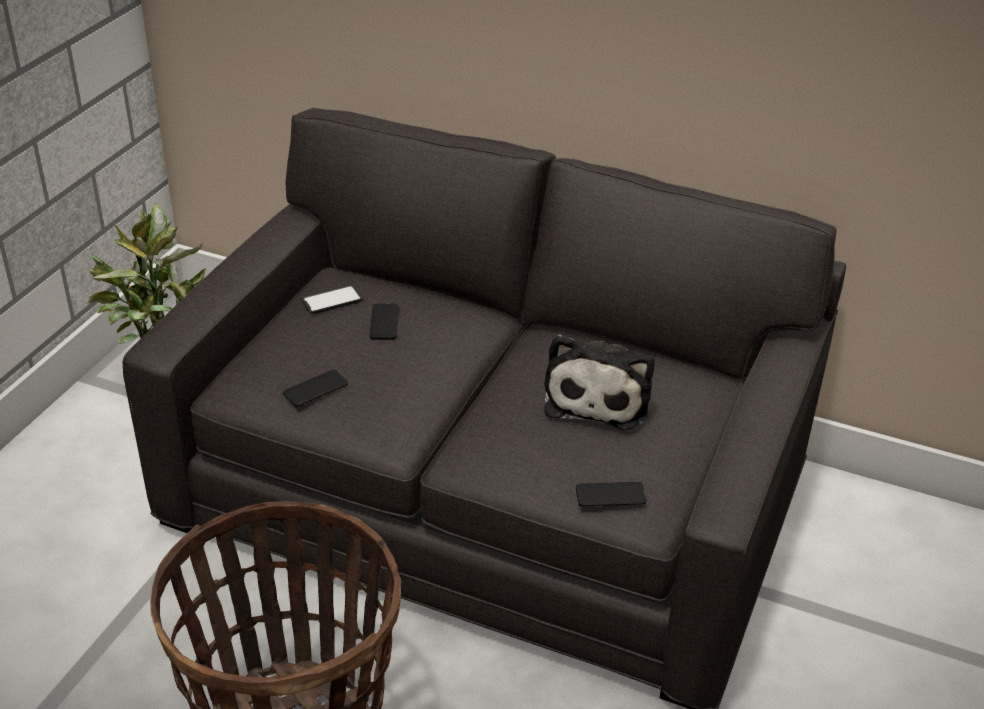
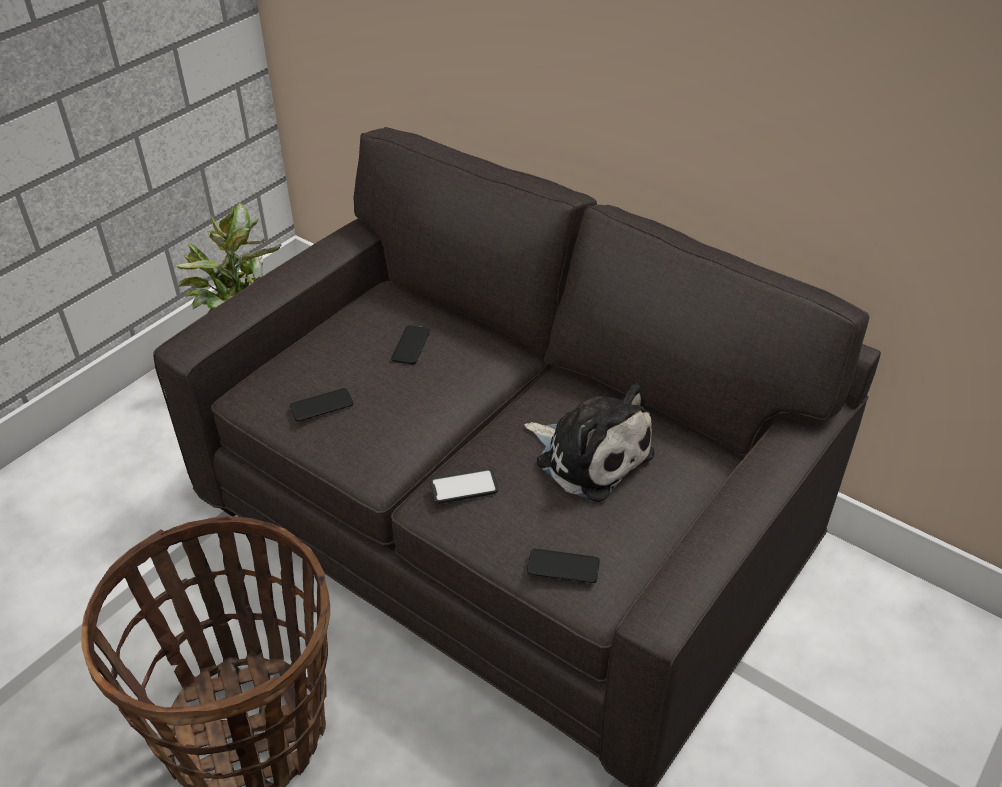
camera: 15 degrees right, 5 degrees up
phone [301,285,363,314] -> phone moved to [430,469,499,503]
plush toy [544,334,655,430] -> plush toy turned 75 degrees counterclockwise [525,384,655,502]

